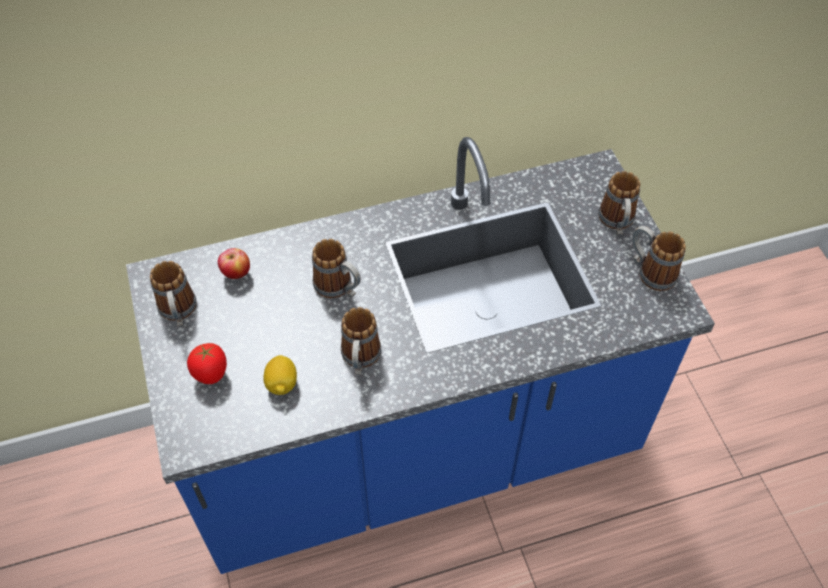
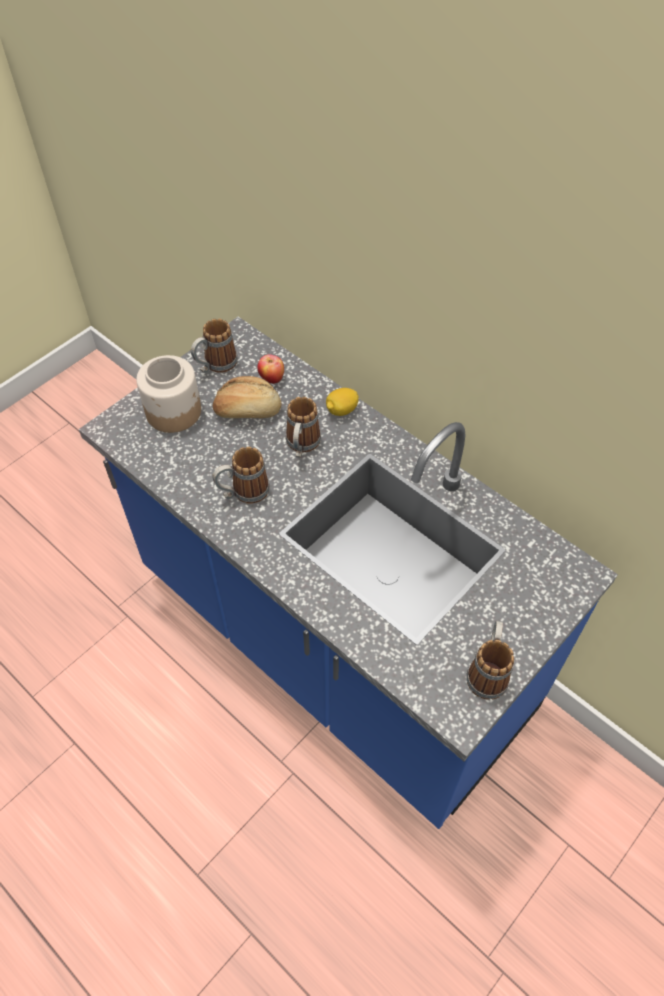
camera: 60 degrees right, 0 degrees up
tomato [187,343,227,384] -> jar [136,355,201,433]
lemon [264,355,297,395] -> lemon moved to [326,388,358,416]
mug [598,171,640,235] -> none
none -> bread [213,376,282,418]

